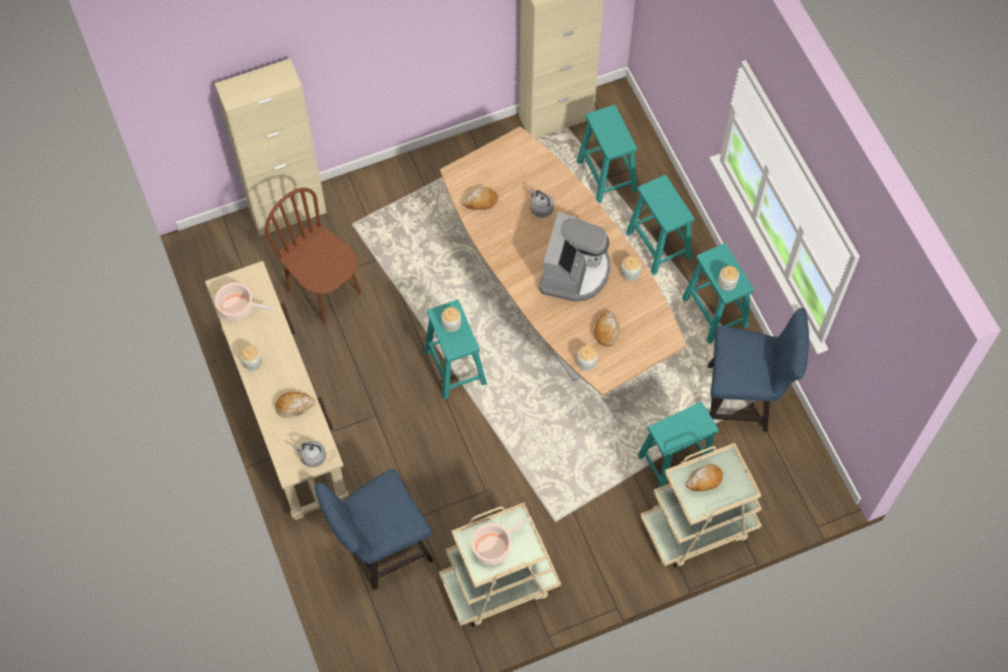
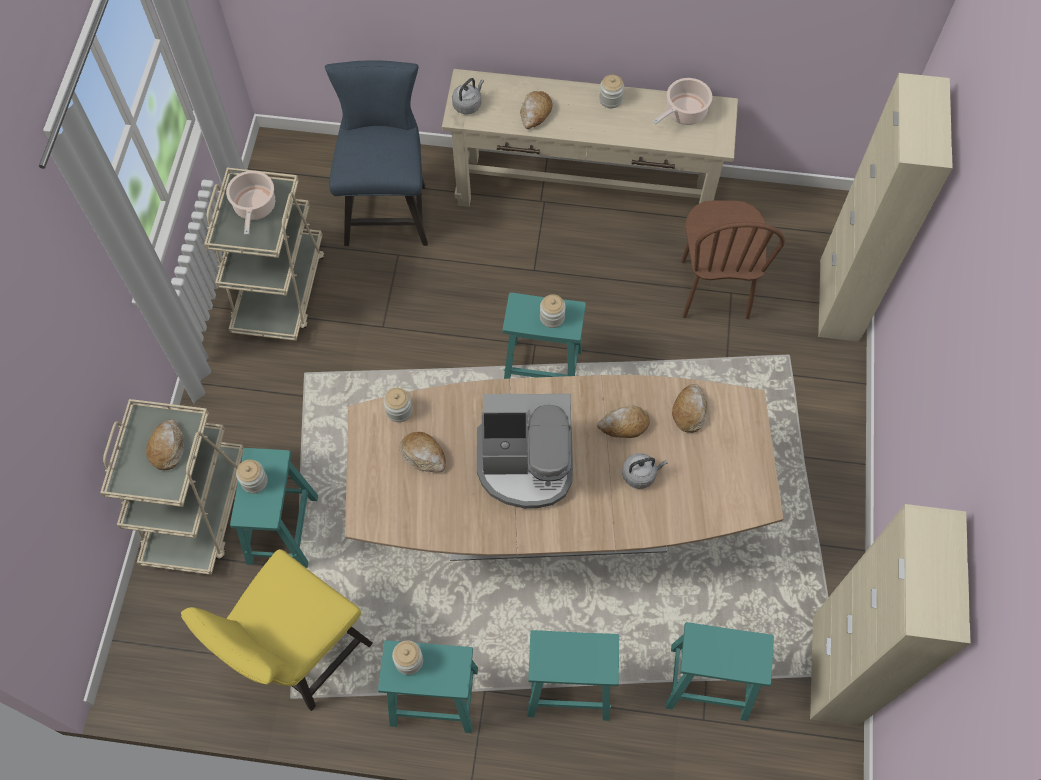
camera: 120 degrees right, 0 degrees up
brown chair [265,188,361,324] -> brown chair turned 105 degrees clockwise [681,200,785,319]
coffee machine [539,211,611,302] -> coffee machine turned 45 degrees counterclockwise [477,394,573,508]
jar [621,256,641,281] -> jar moved to [236,460,268,493]
blue chair [708,308,809,432] -> yellow chair [181,549,373,711]
none -> bread [597,405,650,438]

